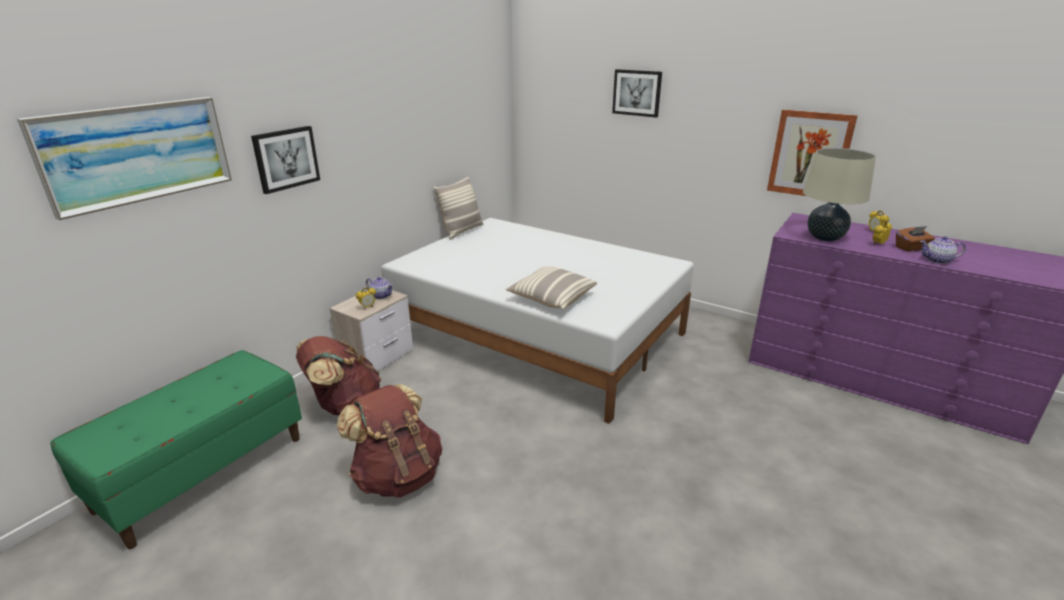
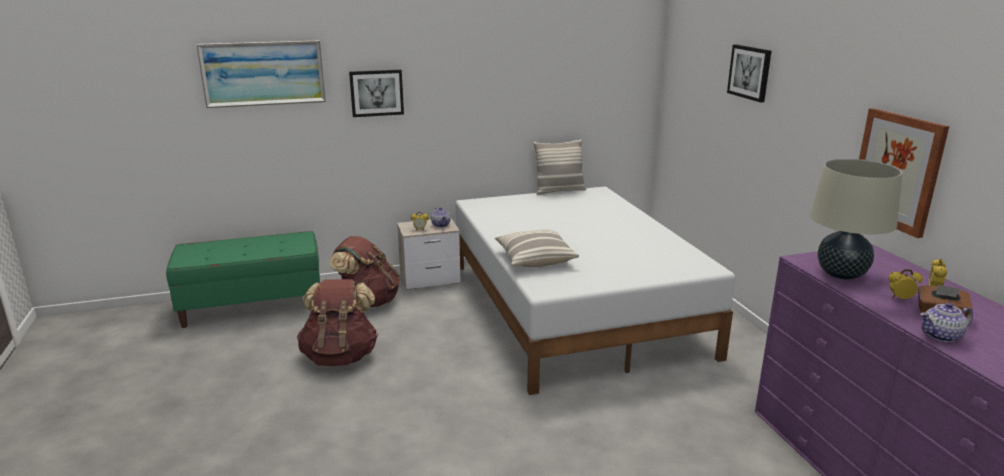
camera: 40 degrees right, 5 degrees down
teapot [920,236,966,264] -> teapot turned 60 degrees counterclockwise [920,303,973,342]

